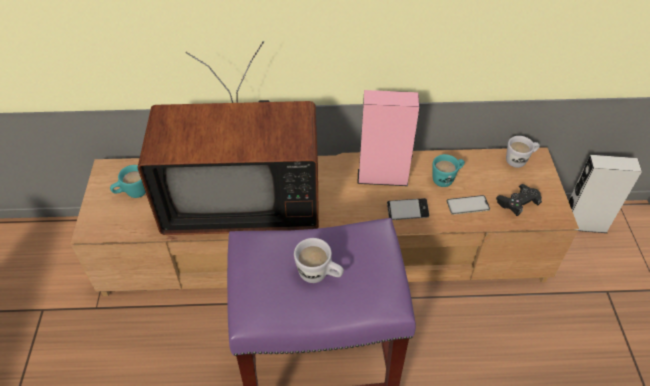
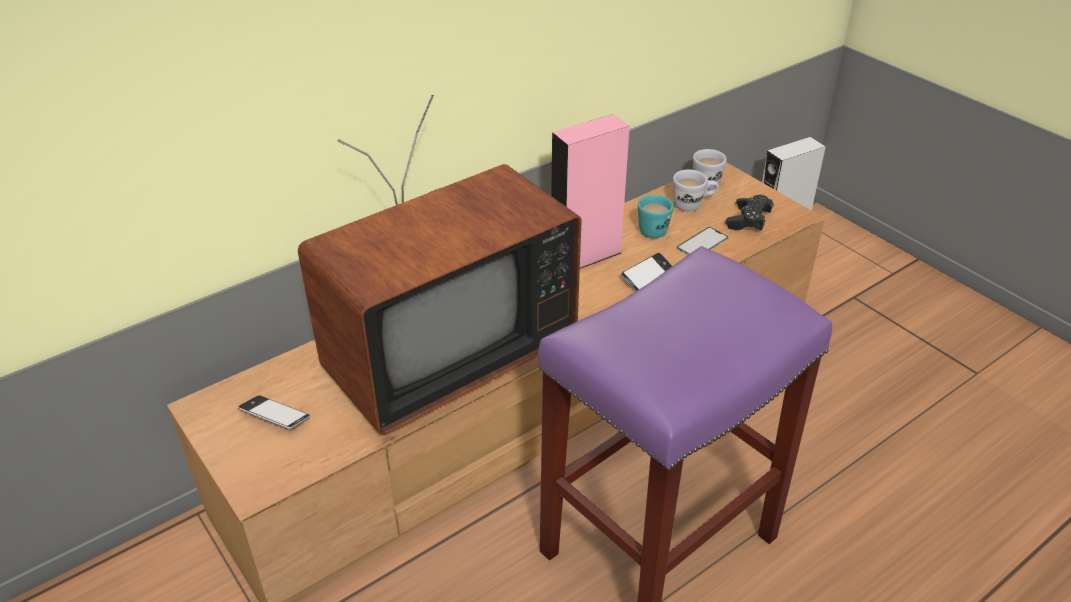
camera: 35 degrees left, 10 degrees down
turquoise mug [110,165,146,198] -> phone [238,395,310,429]
white mug [294,238,344,283] -> white mug moved to [673,170,719,211]

